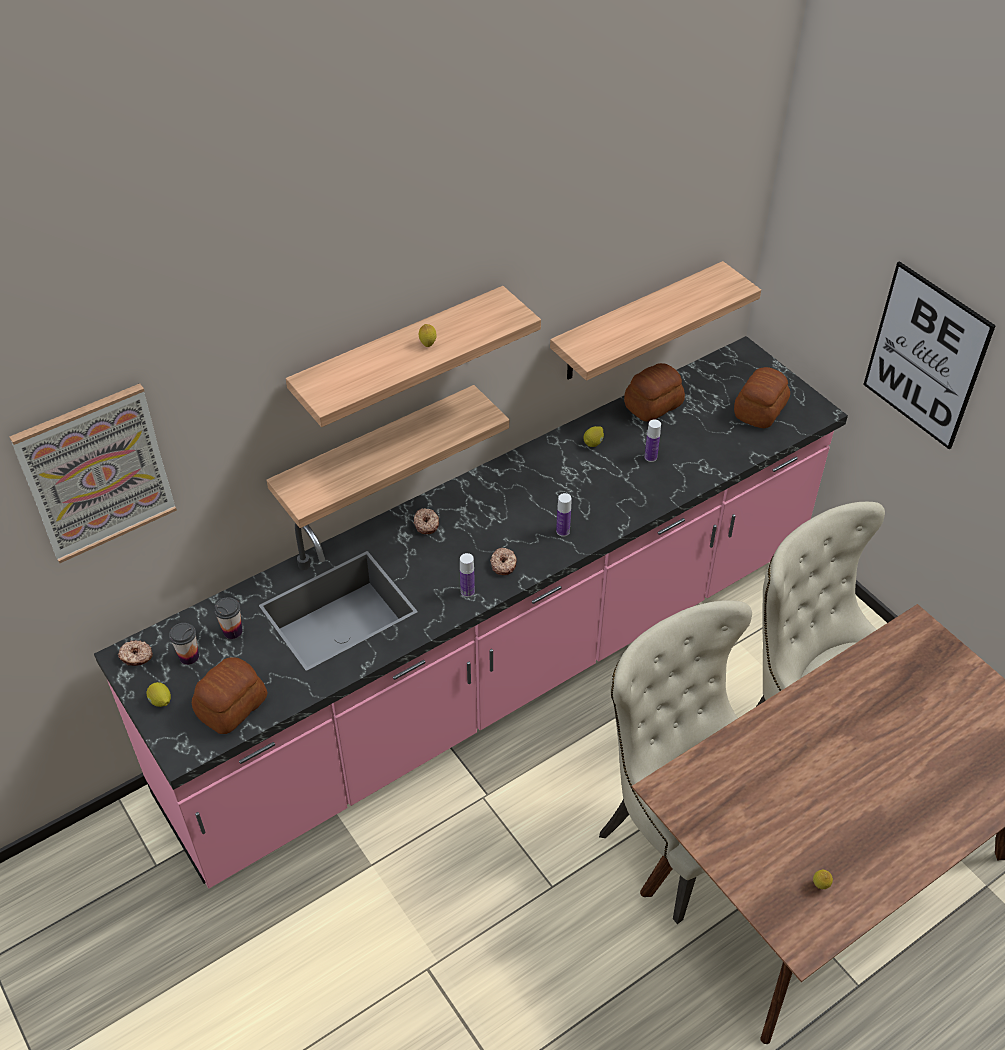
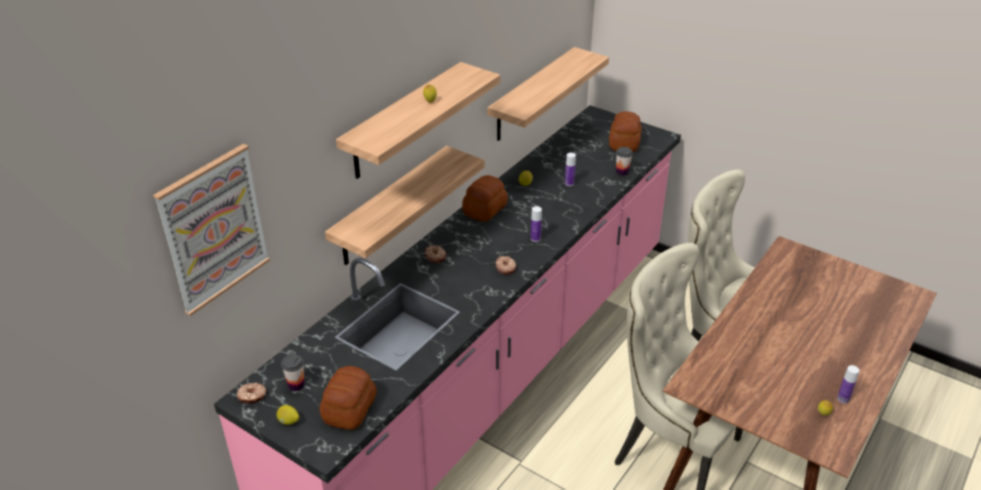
camera: 20 degrees left, 10 degrees down
cup [214,597,242,639] -> cup moved to [616,147,633,176]
bottle [460,553,475,597] -> bottle moved to [837,365,859,403]
bread [624,363,685,421] -> bread moved to [462,175,508,221]
picture [863,261,996,449] -> none

